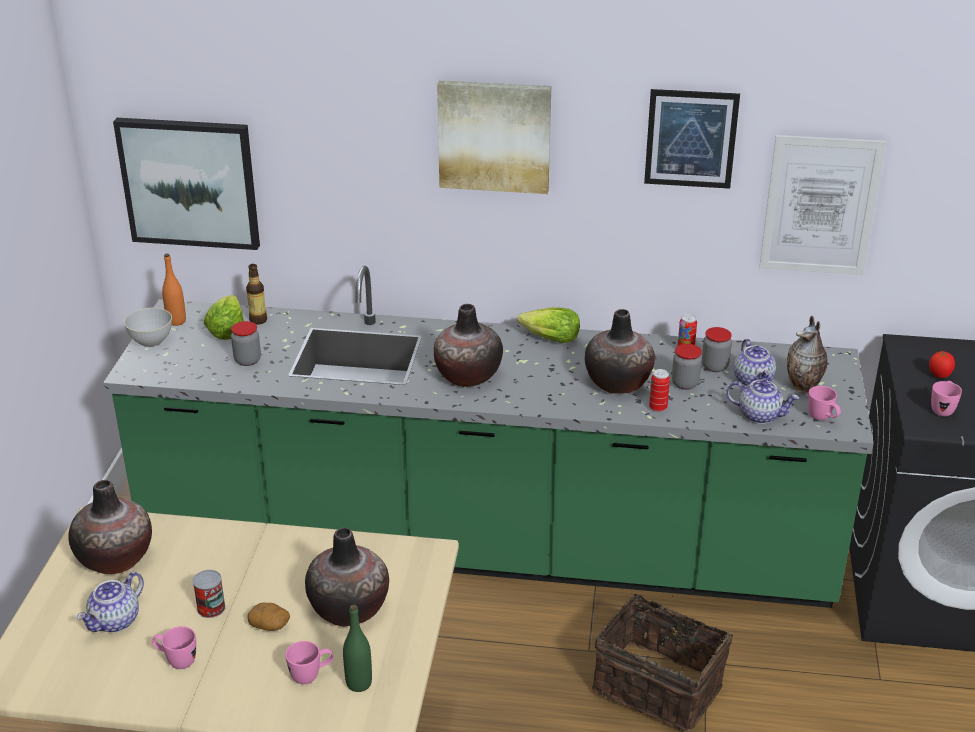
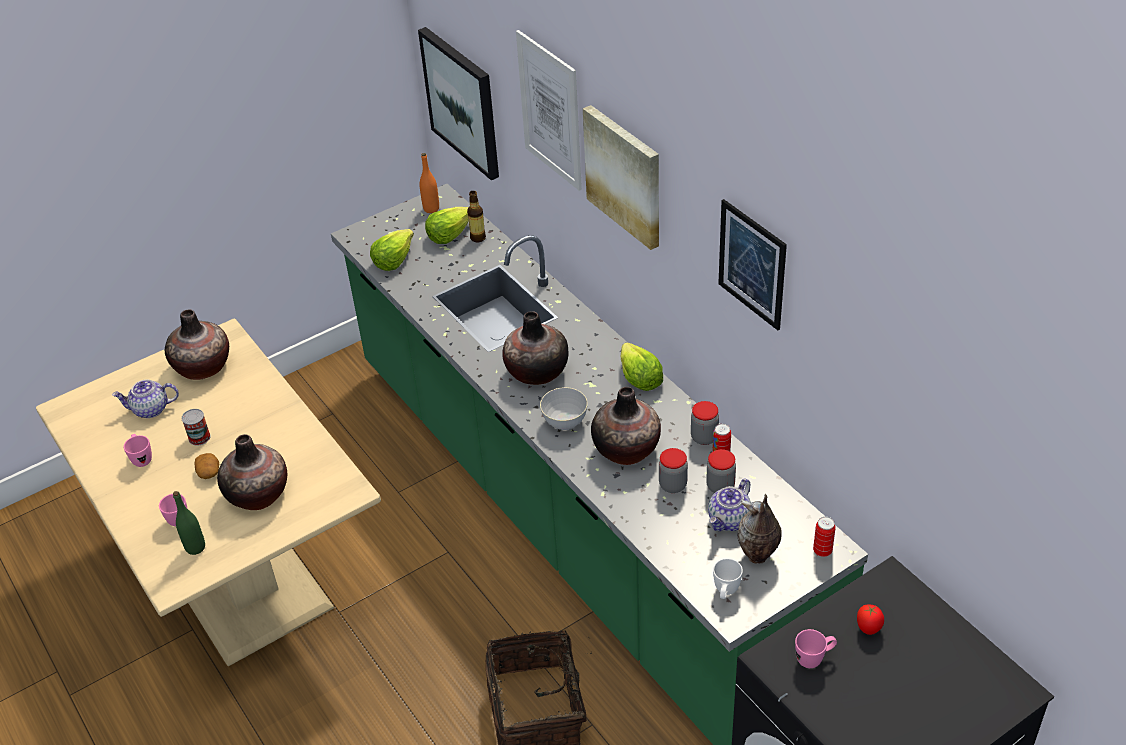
camera: 50 degrees right, 10 degrees up
grey bowl [124,308,172,347] -> grey bowl moved to [540,387,588,430]
jar [231,321,261,366] -> jar moved to [691,401,719,445]
can [649,369,670,412] -> can moved to [813,517,836,557]
teapot [726,380,799,424] -> none
picture [759,135,886,275] -> picture moved to [516,30,582,191]
pink mug [808,386,841,420] -> white mug [713,558,743,599]
none -> lettuce [370,229,414,271]

